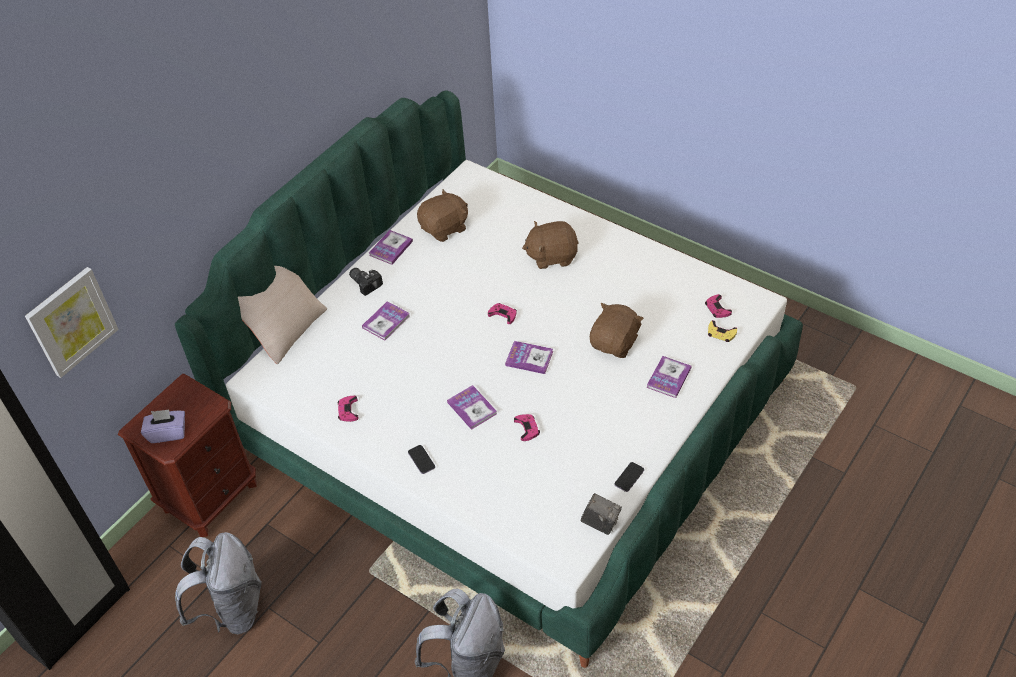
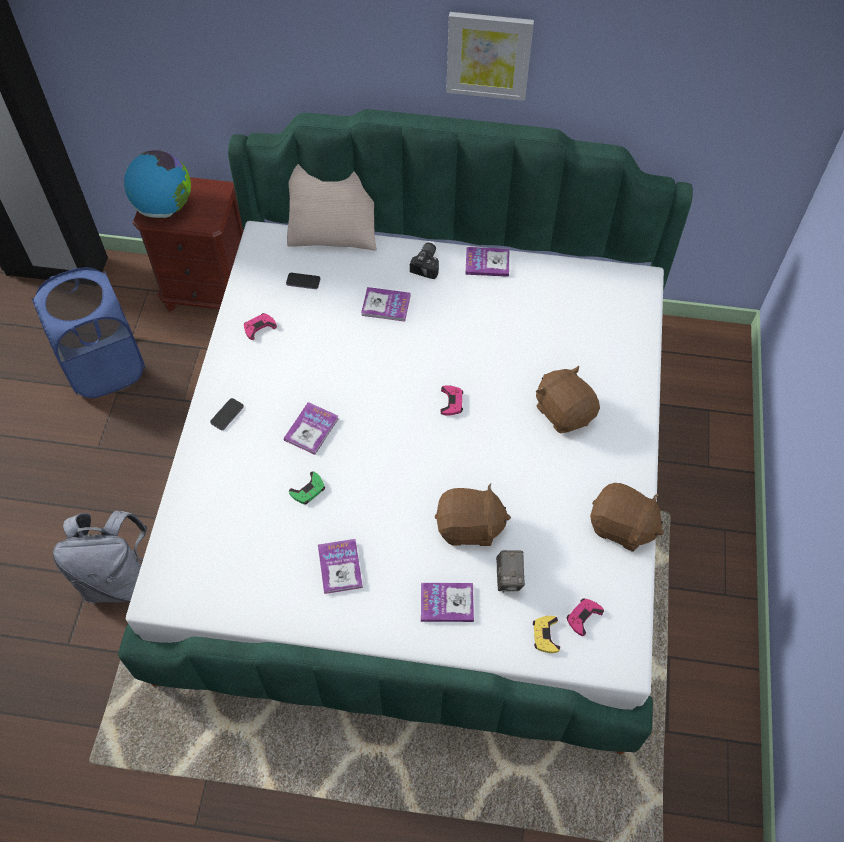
camera: 60 degrees right, 10 degrees up
picture [25,267,119,378] -> picture moved to [446,12,534,101]
purple tissue box [141,409,185,443] -> globe [124,150,191,218]
grey backpack [175,532,262,634] -> blue laundry basket [32,267,146,398]
brown plush toy [417,189,468,242] -> brown plush toy moved to [590,483,664,552]
book [505,341,553,374] -> book moved to [318,539,363,594]
pink game controller [514,414,540,441] -> green game controller [289,471,325,505]
camera [581,493,622,535] -> camera moved to [496,550,525,593]
phone [614,462,644,492] -> phone moved to [286,273,320,289]

